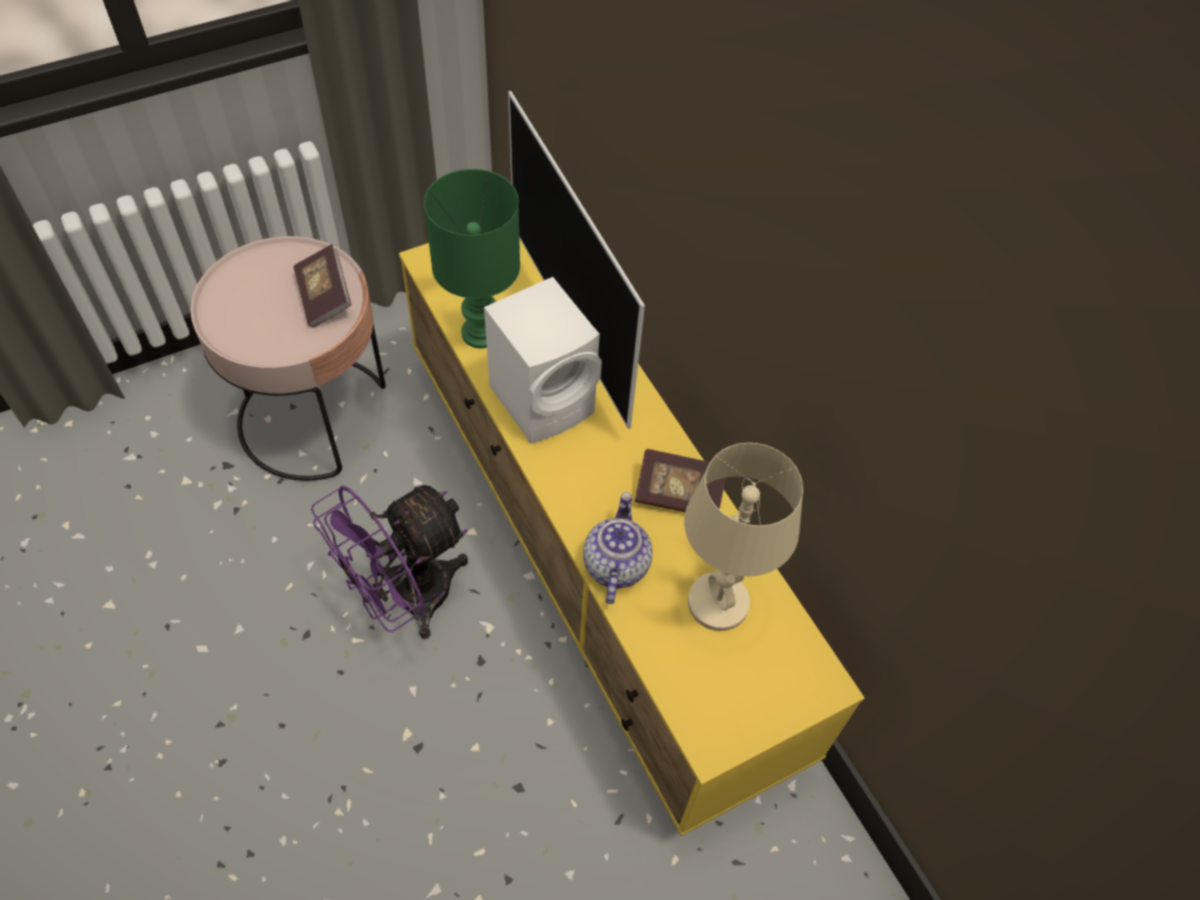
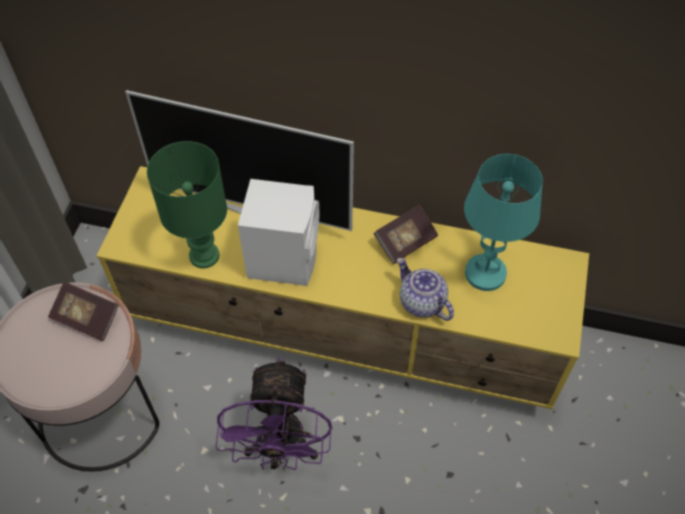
camera: 45 degrees left, 0 degrees up
beige table lamp [684,443,803,631] -> turquoise table lamp [464,154,543,291]

